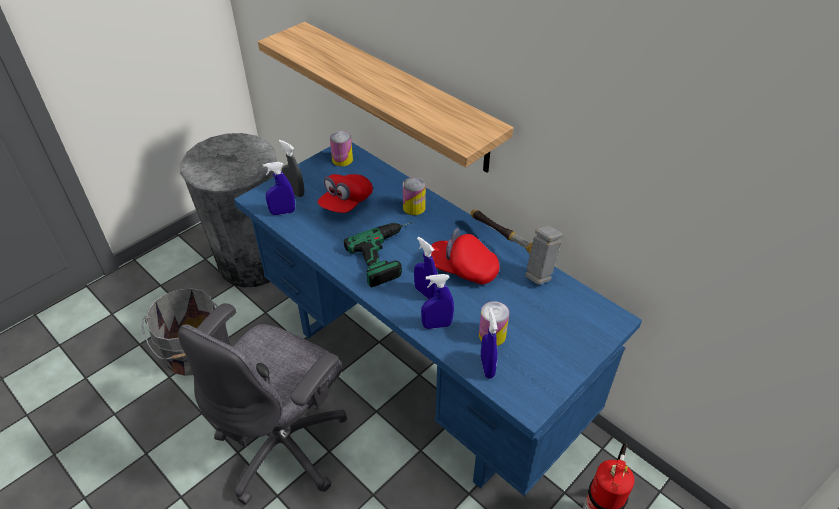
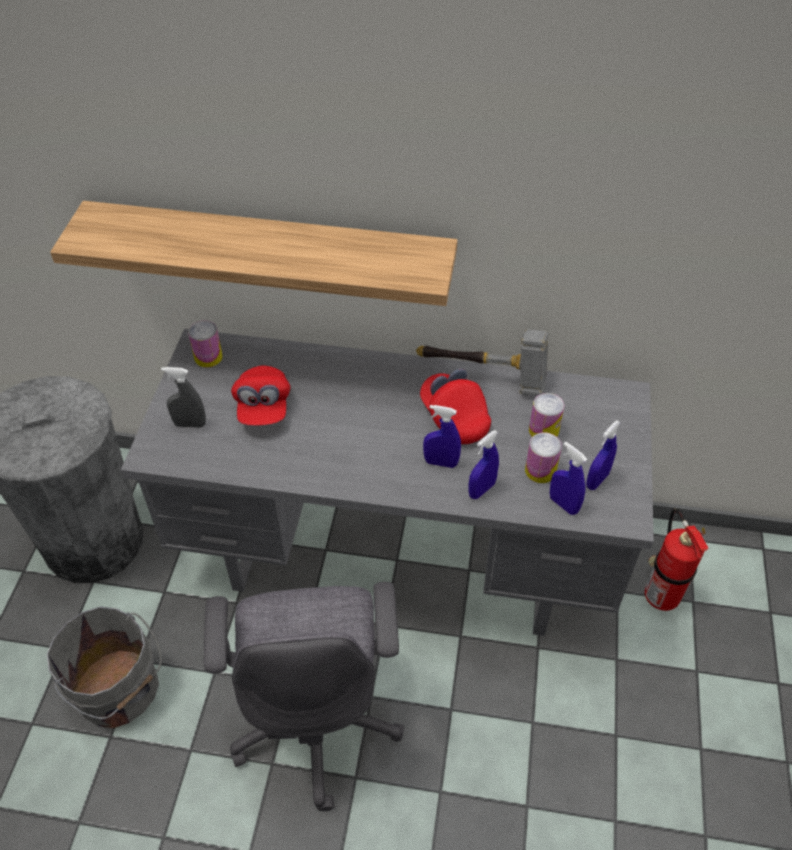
camera: 35 degrees left, 5 degrees up
blue desk [234,142,642,496] -> grey desk [121,329,654,636]
blue spray bottle [263,162,295,215] -> blue spray bottle moved to [586,420,620,490]
power drill [344,222,413,288] -> none
can [403,177,426,215] -> can moved to [529,393,564,437]
red cap [431,228,499,284] -> red cap turned 75 degrees clockwise [420,369,491,444]

